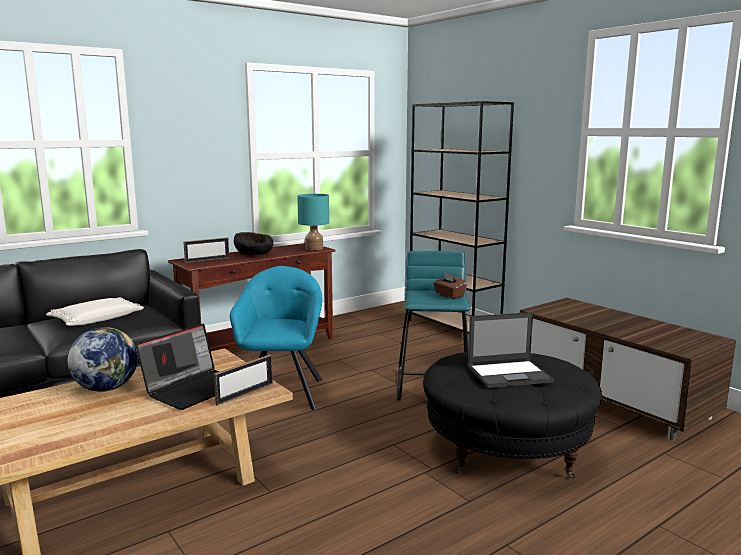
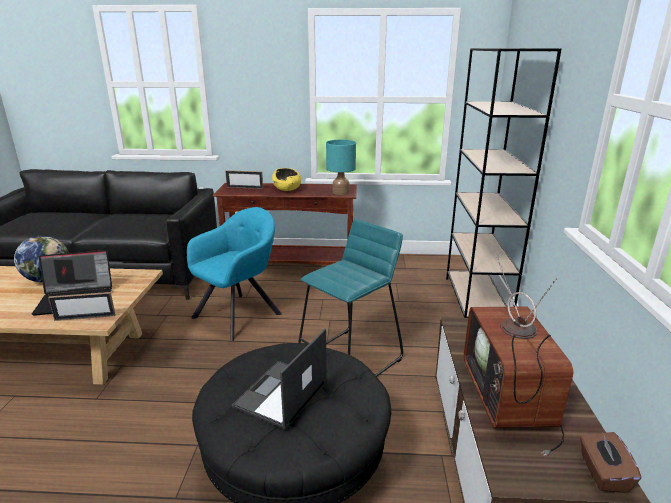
camera: 40 degrees right, 10 degrees up
white pillow [46,297,144,326] -> none
black bowl [234,232,273,255] -> yellow bowl [272,168,301,191]
brown tissue box [433,272,467,299] -> brown tissue box moved to [580,432,641,493]
laptop [468,312,554,388] -> laptop turned 90 degrees clockwise [232,328,327,430]
none -> television [464,257,573,456]

